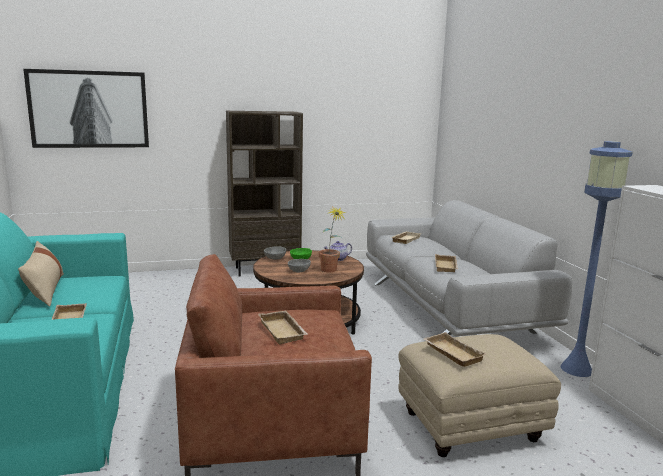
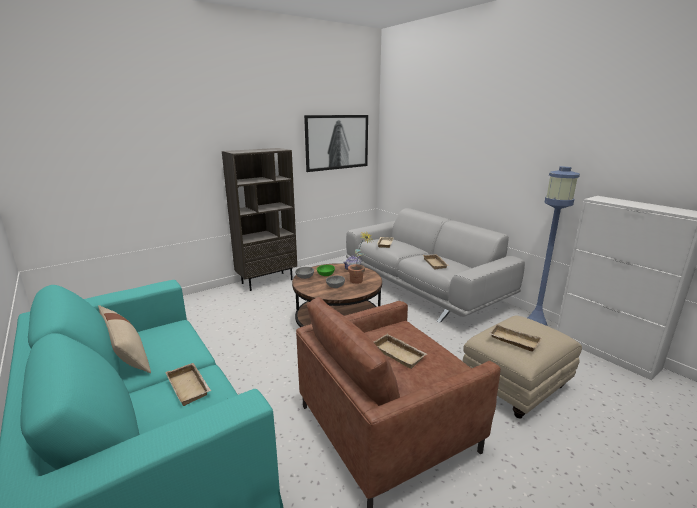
camera: 20 degrees left, 5 degrees up
picture [23,69,149,148] -> picture moved to [304,115,368,172]

